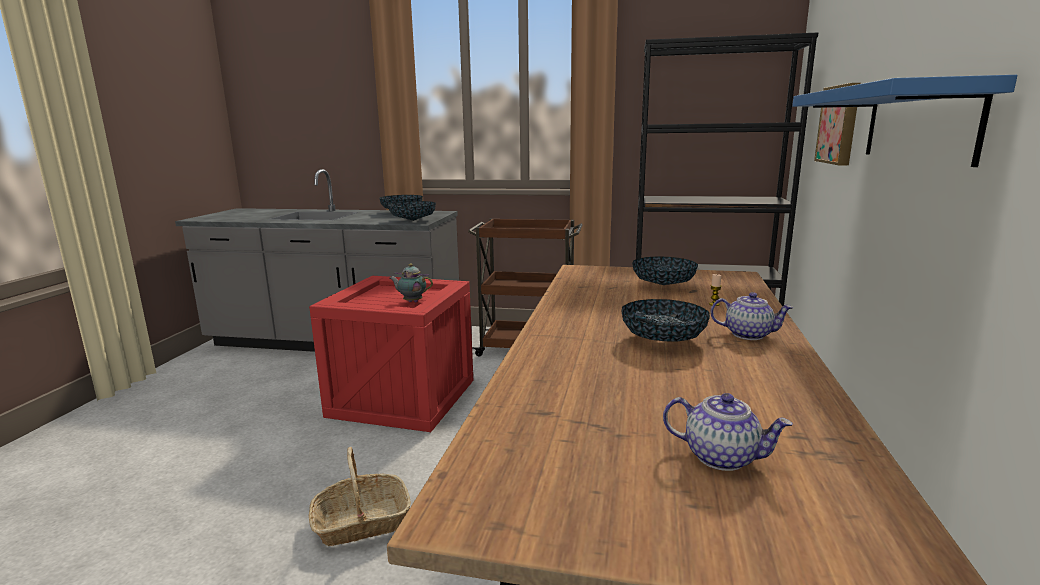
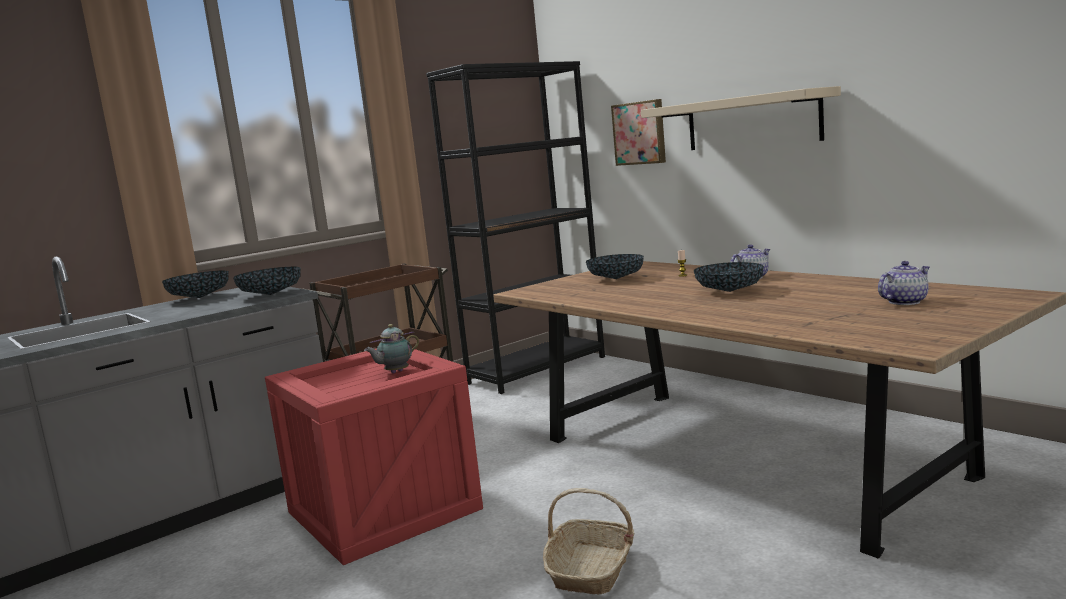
camera: 50 degrees left, 5 degrees down
blue shelf [792,75,1017,167] -> beige shelf [641,86,841,150]

